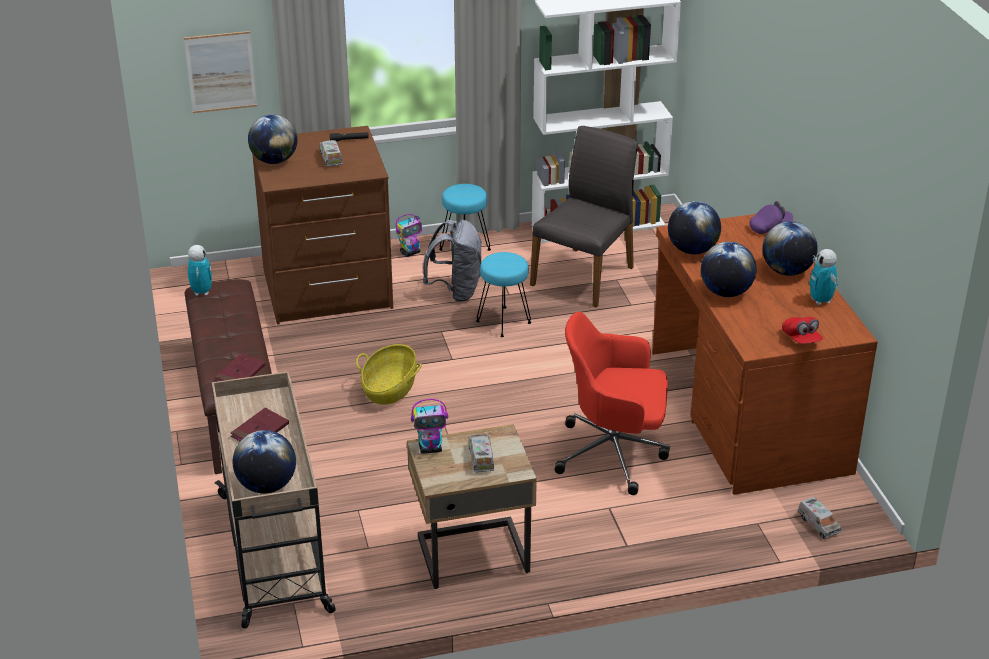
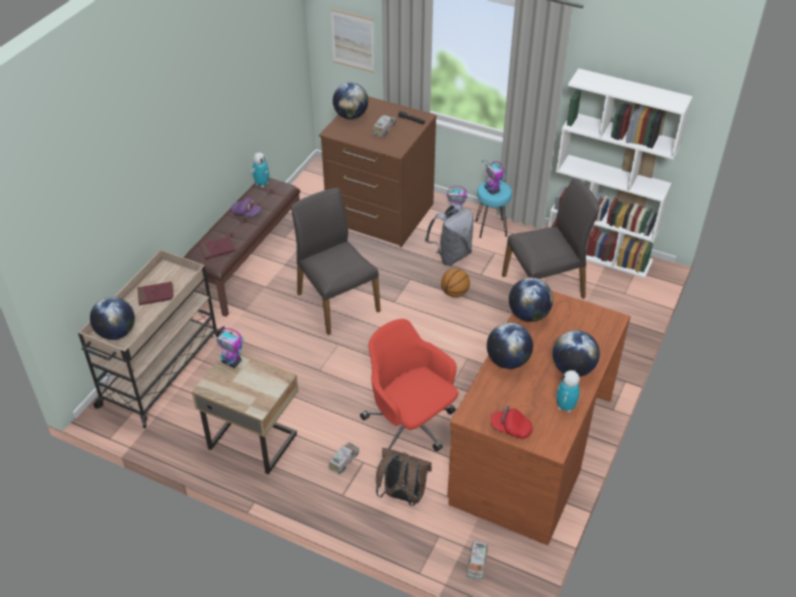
camera: 40 degrees right, 10 degrees up
basket [356,344,422,405] -> grey chair [291,188,381,335]
toy truck [468,434,494,472] -> toy truck moved to [328,442,360,475]
turquoise stool [476,252,531,337] -> basketball [441,268,470,297]
purple cap [749,201,793,234] -> purple cap moved to [231,198,261,216]
red cap [782,317,823,344] -> red cap turned 90 degrees clockwise [491,406,532,439]
none -> brown backpack [376,448,432,506]
none -> toy robot [482,160,506,195]

